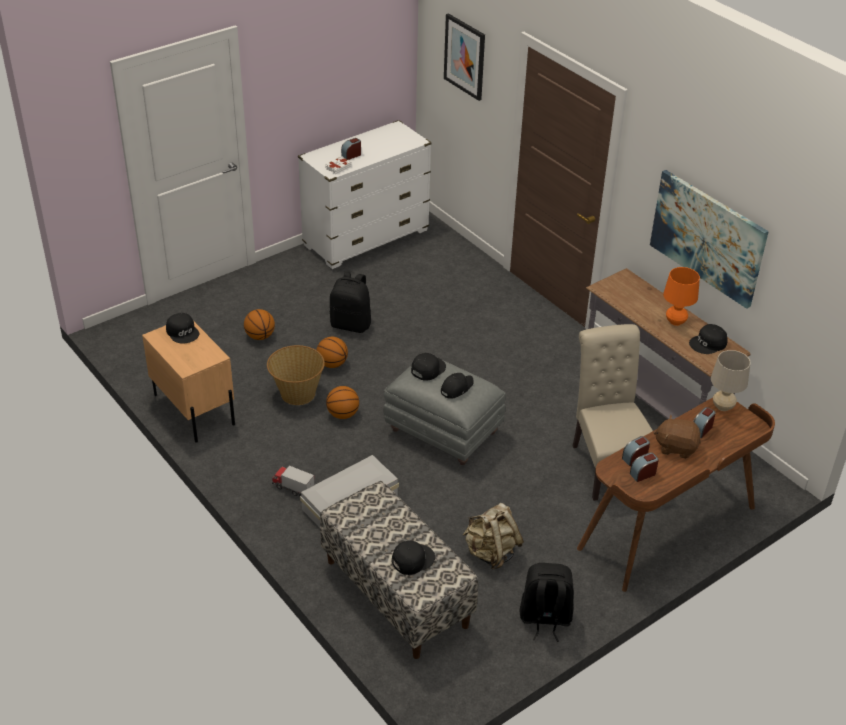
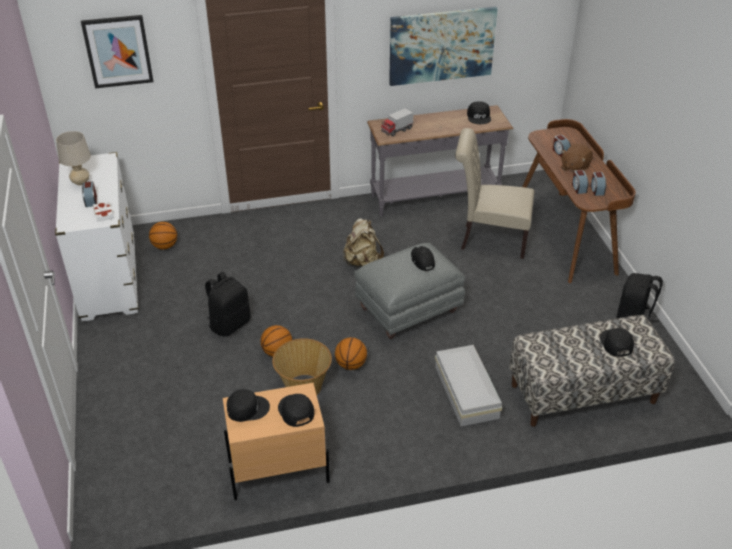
camera: 65 degrees left, 0 degrees up
basketball [244,309,275,340] -> basketball moved to [149,222,177,249]
toy truck [272,466,315,496] -> toy truck moved to [381,108,414,136]
black cap [411,353,446,381] -> black cap moved to [278,394,314,427]
beige backpack [463,503,524,569] -> beige backpack moved to [343,218,384,268]
orange table lamp [663,267,700,326] -> none
beige table lamp [711,350,750,411] -> beige table lamp moved to [56,131,91,185]

